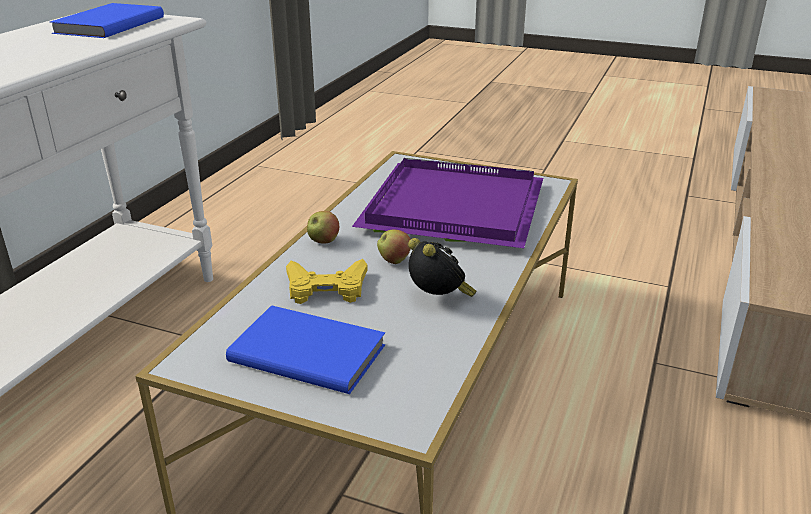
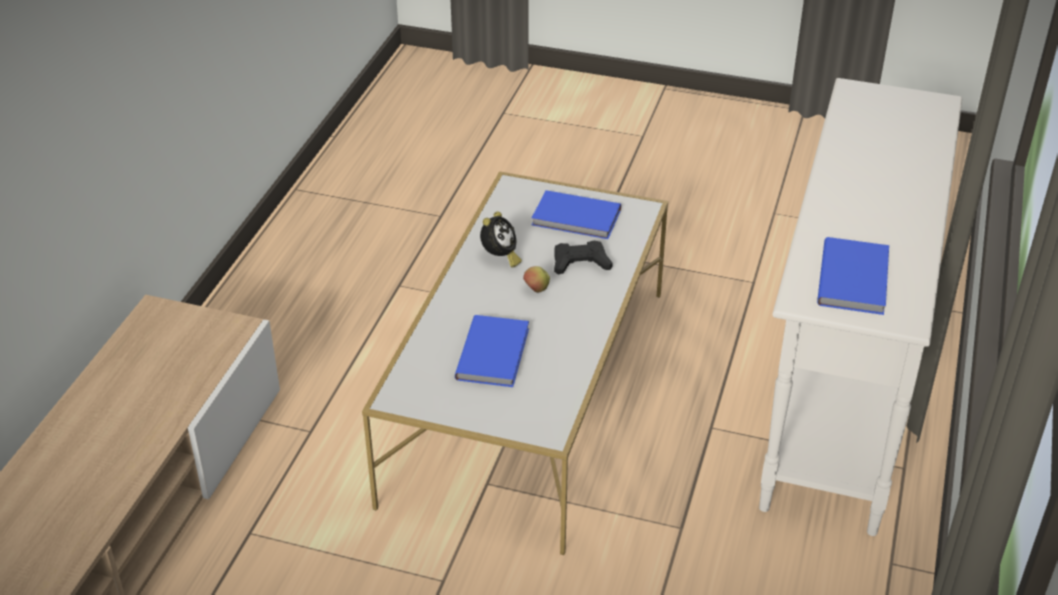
camera: 175 degrees right, 10 degrees up
yellow game controller [286,259,368,304] -> black game controller [554,241,613,274]
apple [307,211,339,244] -> none
purple tray [352,158,543,248] -> blue book [455,315,529,387]
alarm clock [408,238,476,297] -> alarm clock turned 120 degrees counterclockwise [480,212,522,268]

